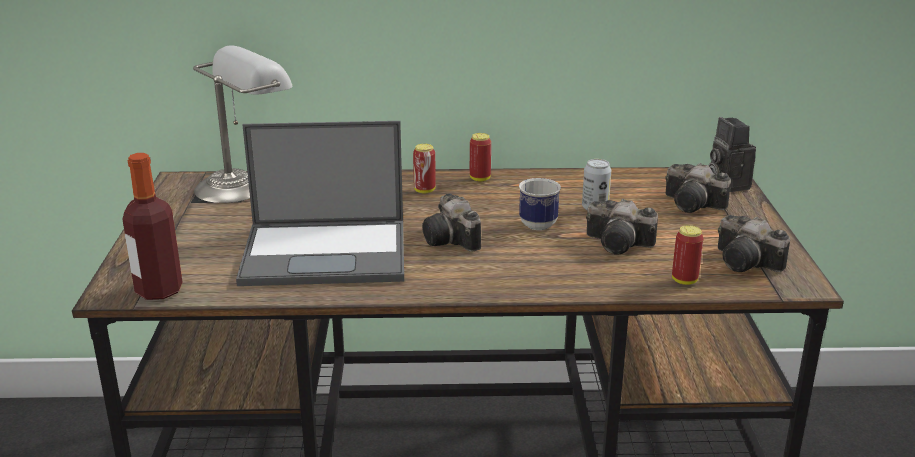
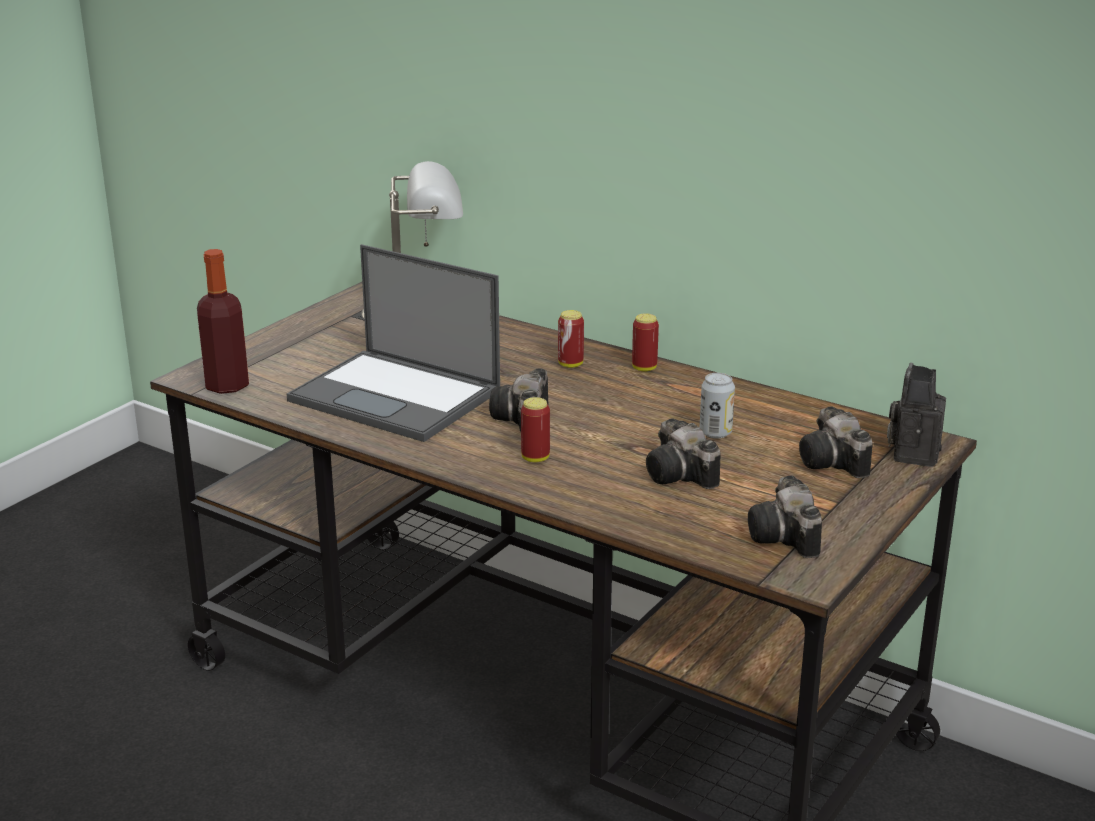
camera: 35 degrees right, 0 degrees up
mug [519,178,561,230] -> none
can [672,225,703,285] -> can moved to [521,397,550,462]

